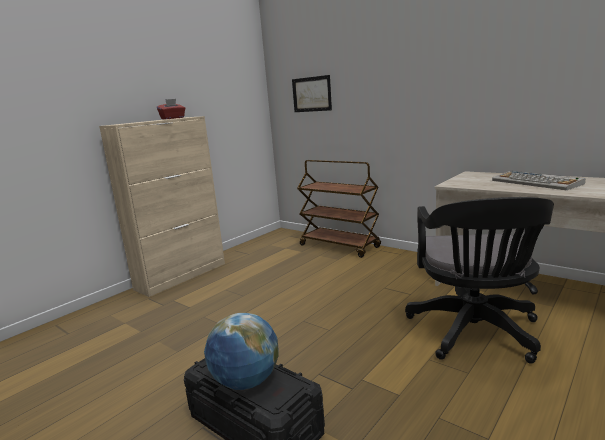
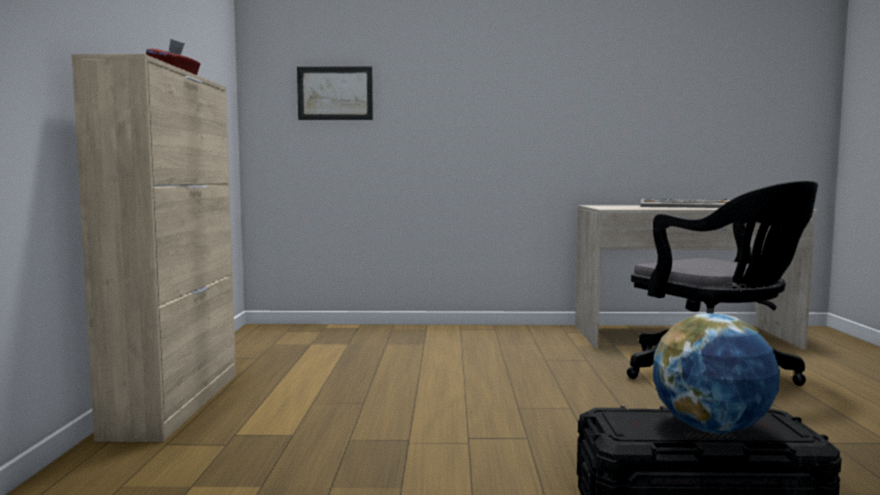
camera: 40 degrees left, 10 degrees down
brown cart [297,160,381,258] -> none

